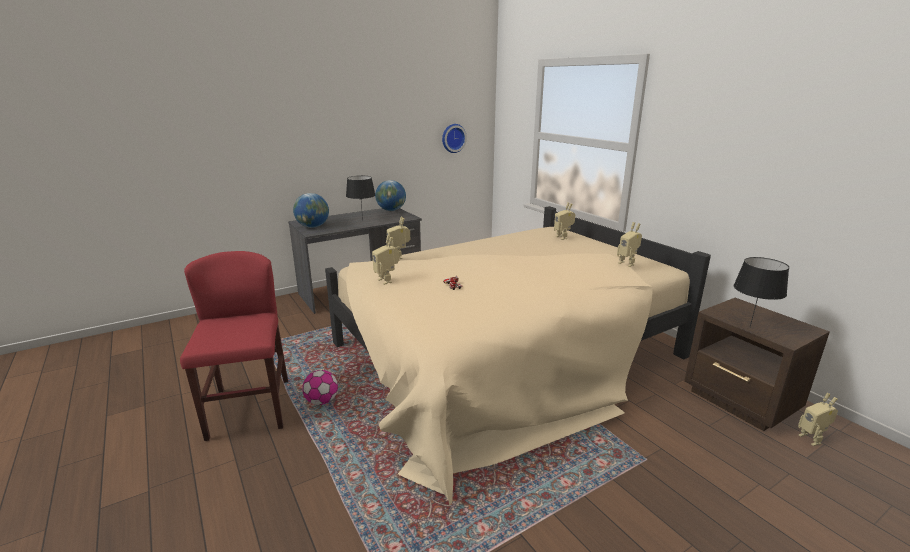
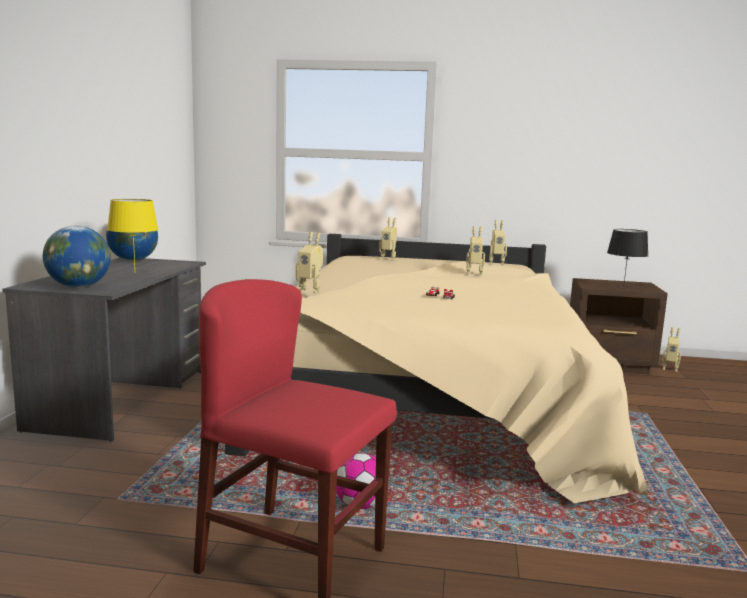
camera: 50 degrees left, 10 degrees down
black table lamp [346,176,375,221] -> yellow table lamp [107,199,158,270]
toy robot [372,235,399,285] -> toy robot moved to [466,226,485,275]
wall clock [442,124,467,153] -> none

